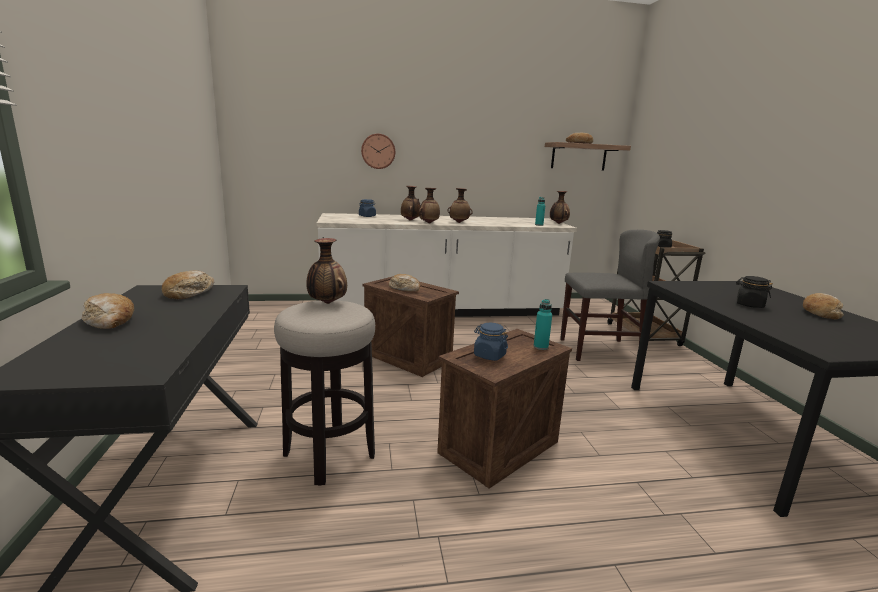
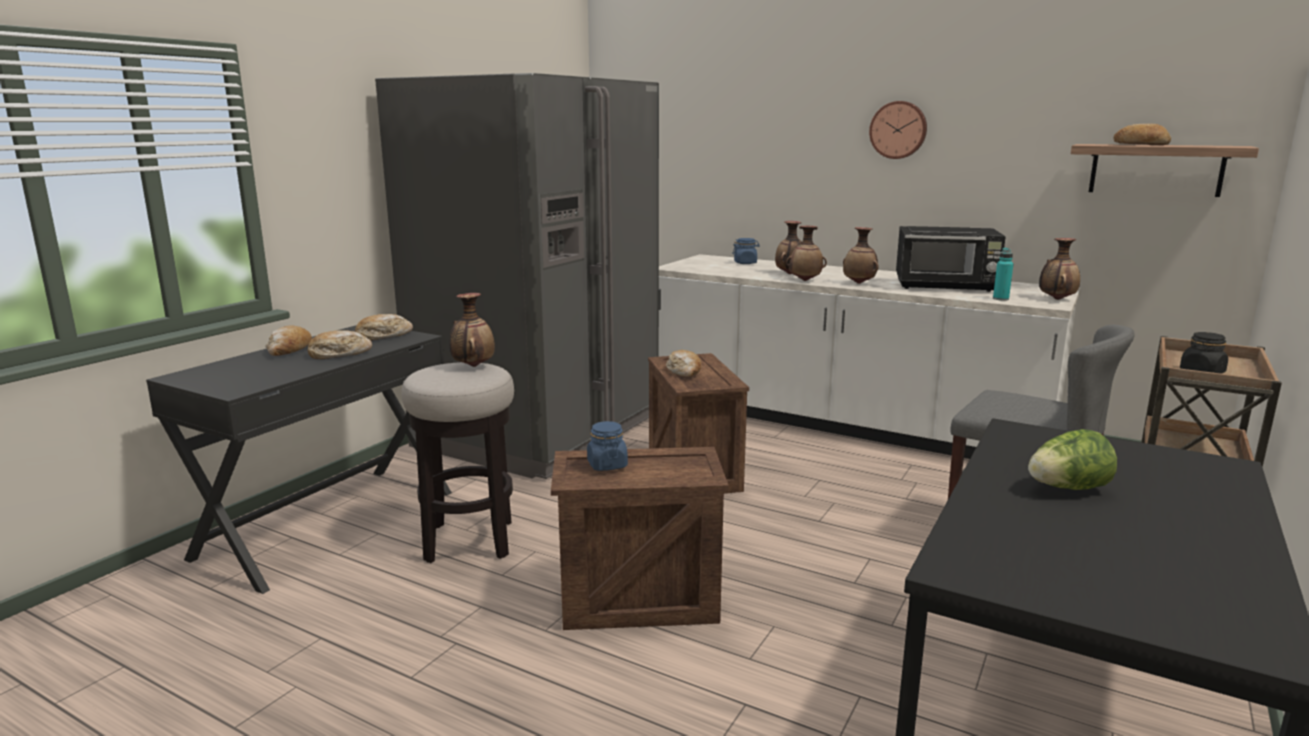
camera: 40 degrees right, 0 degrees up
wall clock [361,134,395,169] -> wall clock moved to [869,101,927,159]
turquoise bottle [534,299,552,350] -> none
black jar [736,276,773,308] -> lettuce [1028,429,1117,490]
bread [803,293,844,320] -> bread moved to [308,330,372,359]
none -> grey fridge [375,73,659,479]
none -> black microwave [896,226,1006,292]

